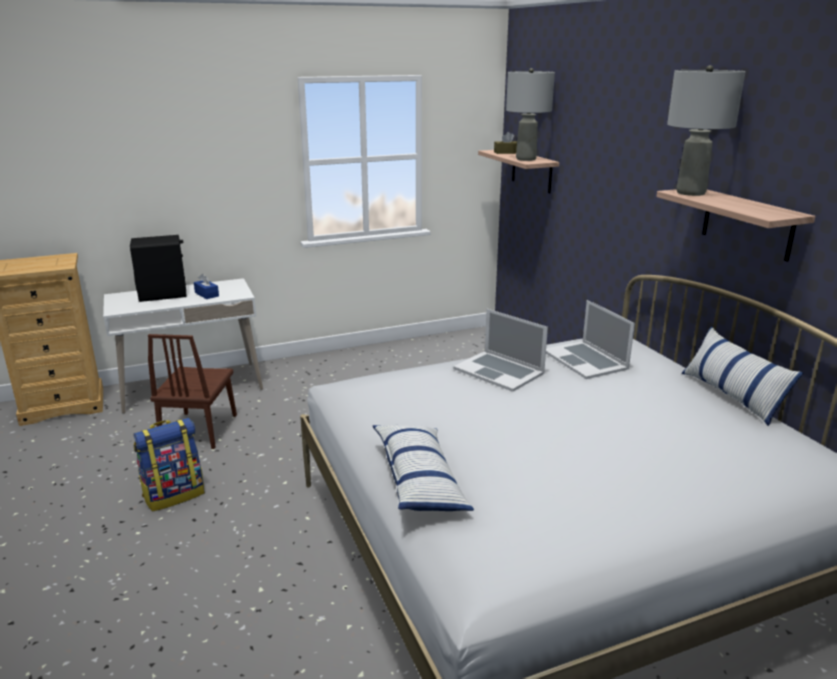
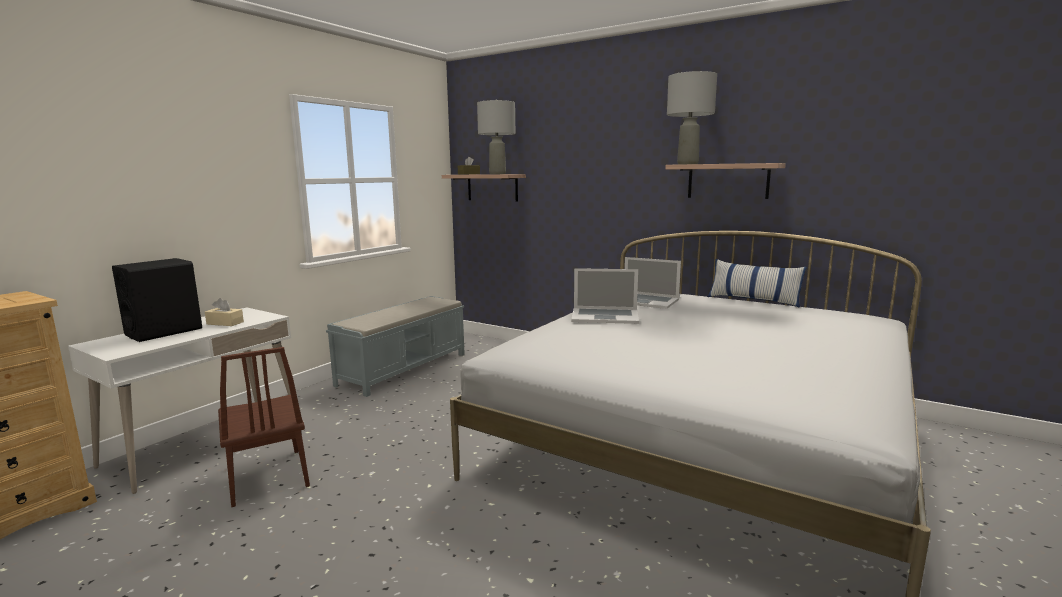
camera: 35 degrees left, 10 degrees down
backpack [134,418,205,512] -> none
blue tissue box [194,274,219,299] -> beige tissue box [205,298,244,326]
pillow [373,425,474,511] -> none
none -> grey bench [326,296,465,397]

